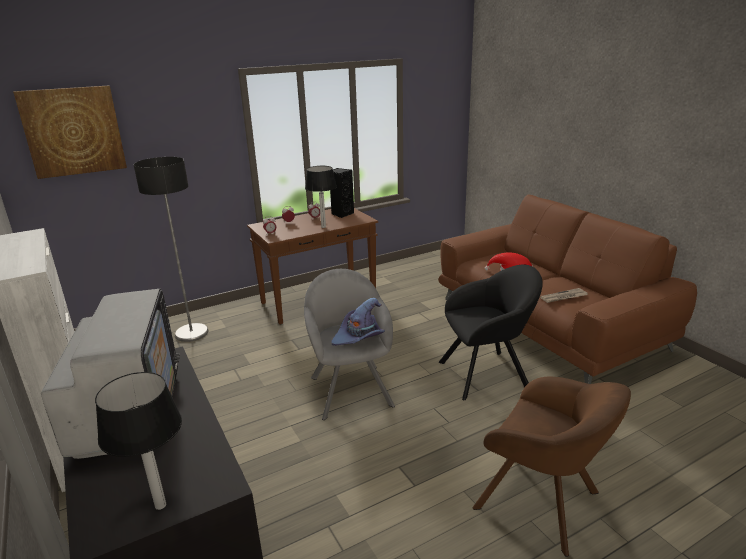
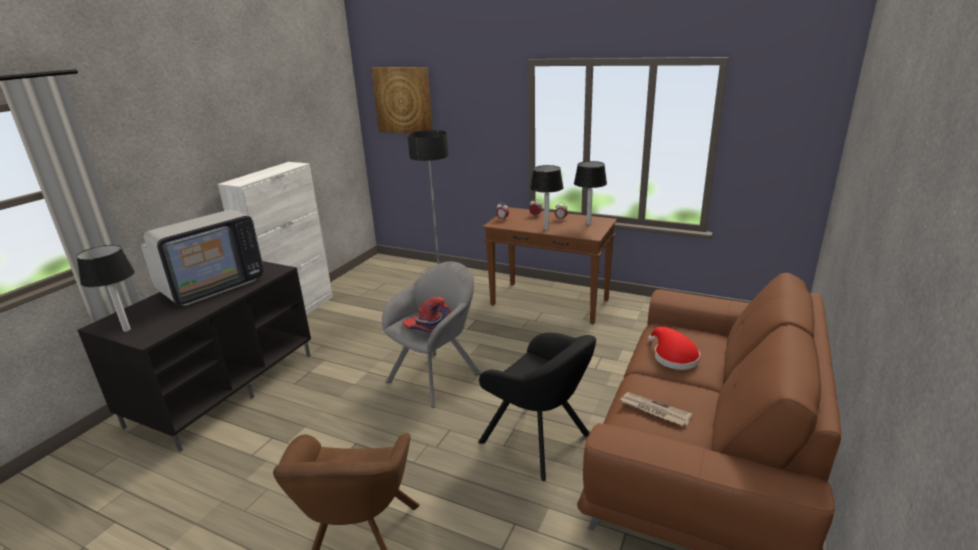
camera: 55 degrees right, 0 degrees up
black speaker [330,168,354,218] -> table lamp [574,161,607,225]
purple hat [331,298,385,346] -> red hat [402,297,451,333]

